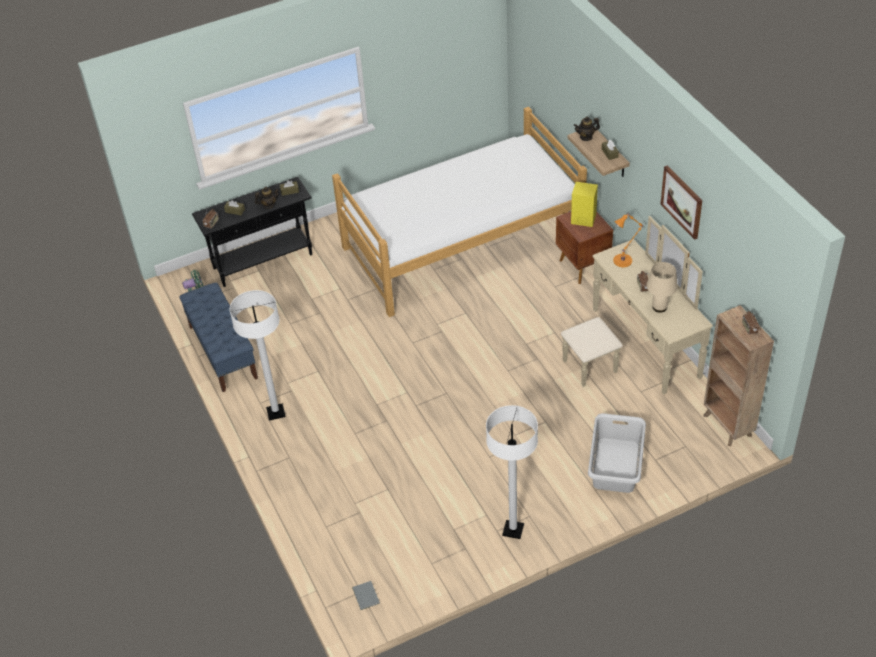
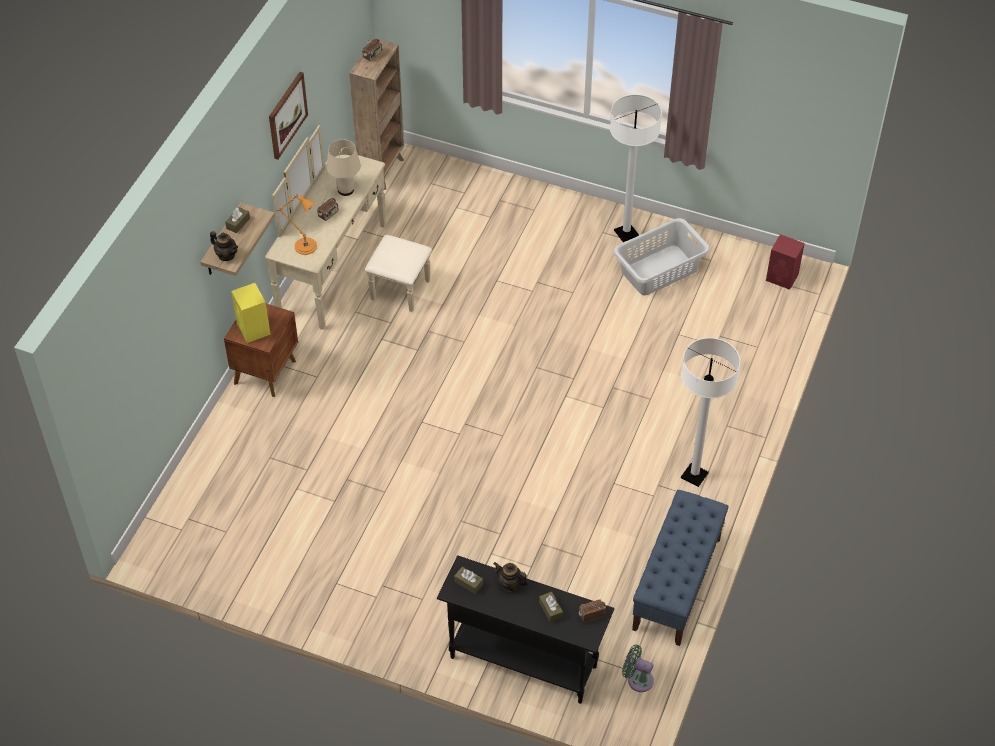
camera: 135 degrees left, 5 degrees up
bed [332,107,587,317] -> none
grey book [352,581,380,610] -> red speaker [766,234,805,290]
grey laundry basket [588,413,646,493] -> grey laundry basket moved to [613,218,710,295]

